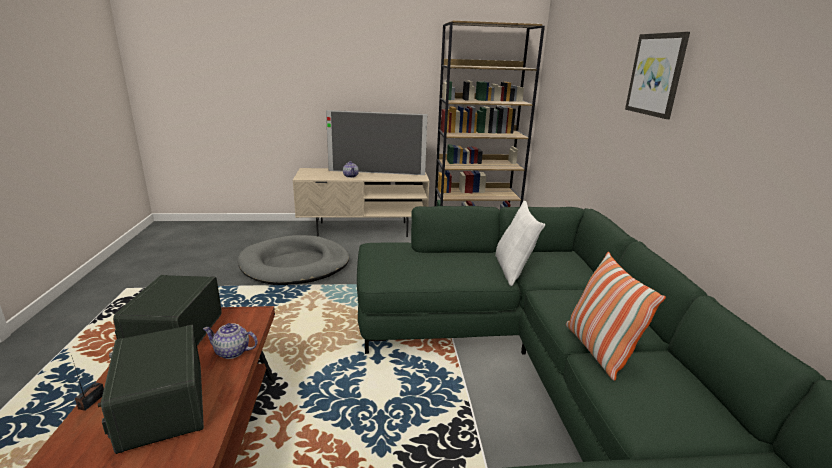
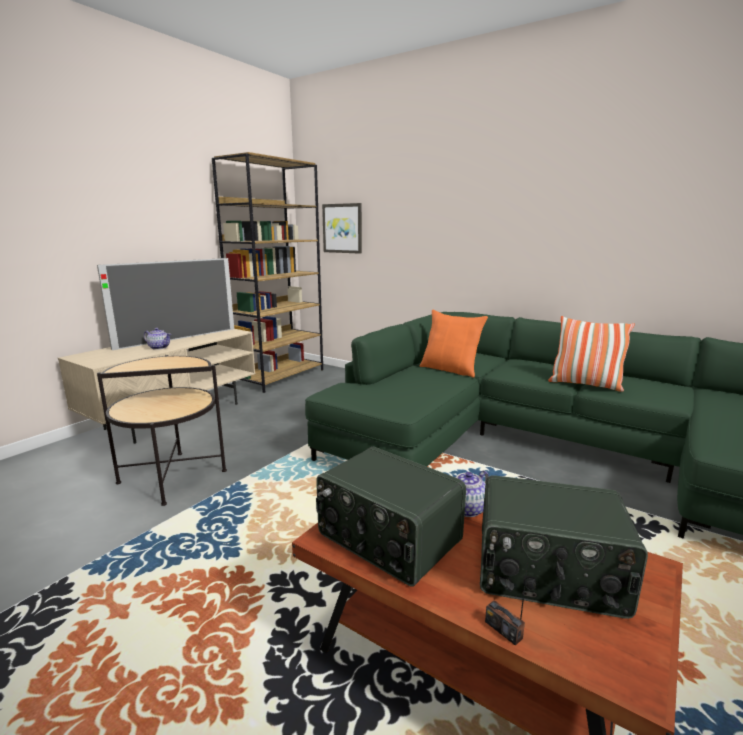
camera: 50 degrees left, 5 degrees down
grey dog bed [238,235,349,285] -> side table [97,355,227,506]
white pillow [495,201,545,286] -> orange pillow [420,310,488,378]
picture [625,32,690,119] -> picture moved to [322,203,362,254]

